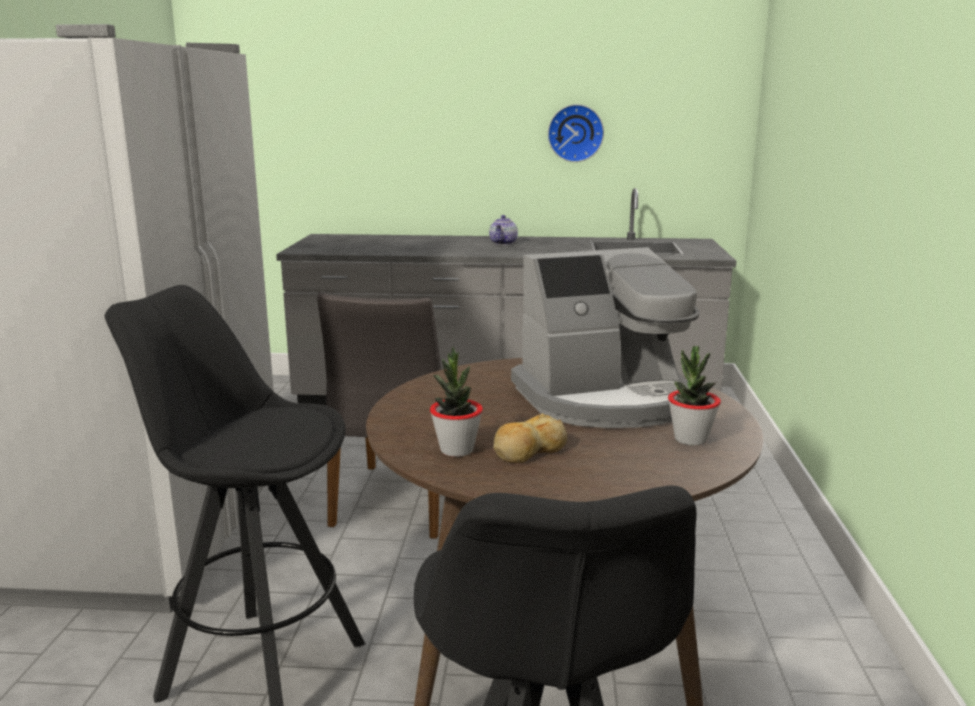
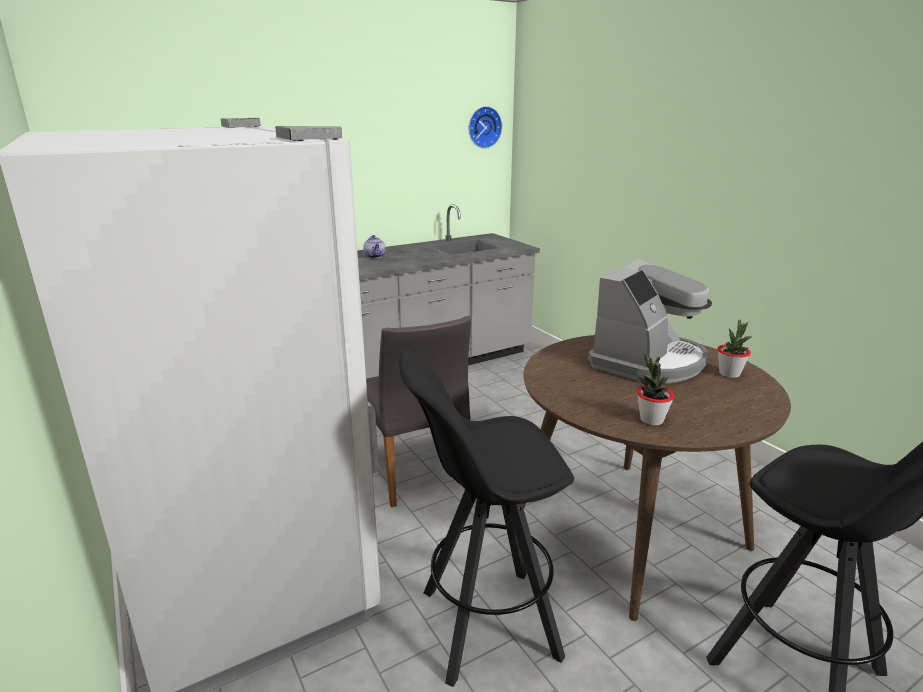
camera: 35 degrees left, 5 degrees up
bread [493,413,567,463] -> none
wall clock [548,104,604,162] -> wall clock moved to [469,106,502,149]

